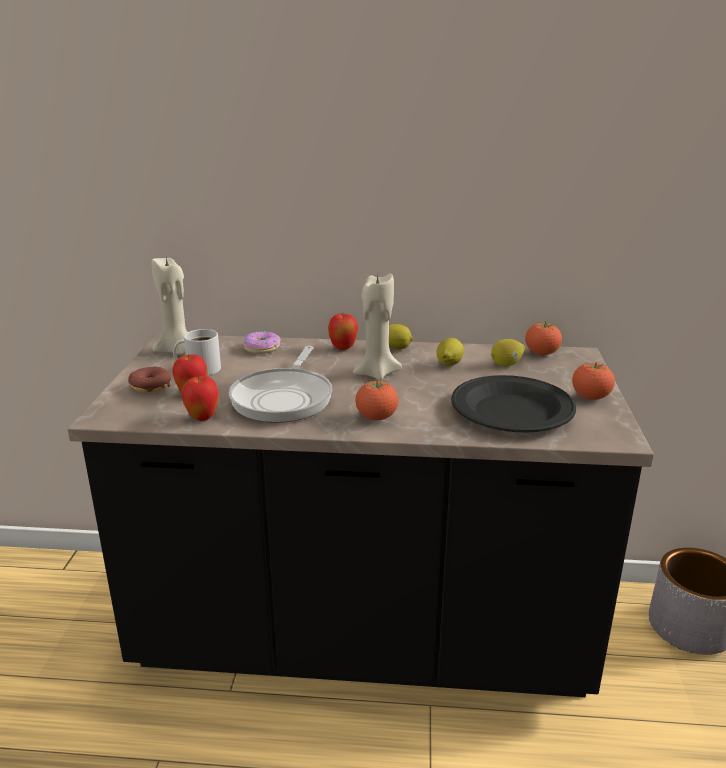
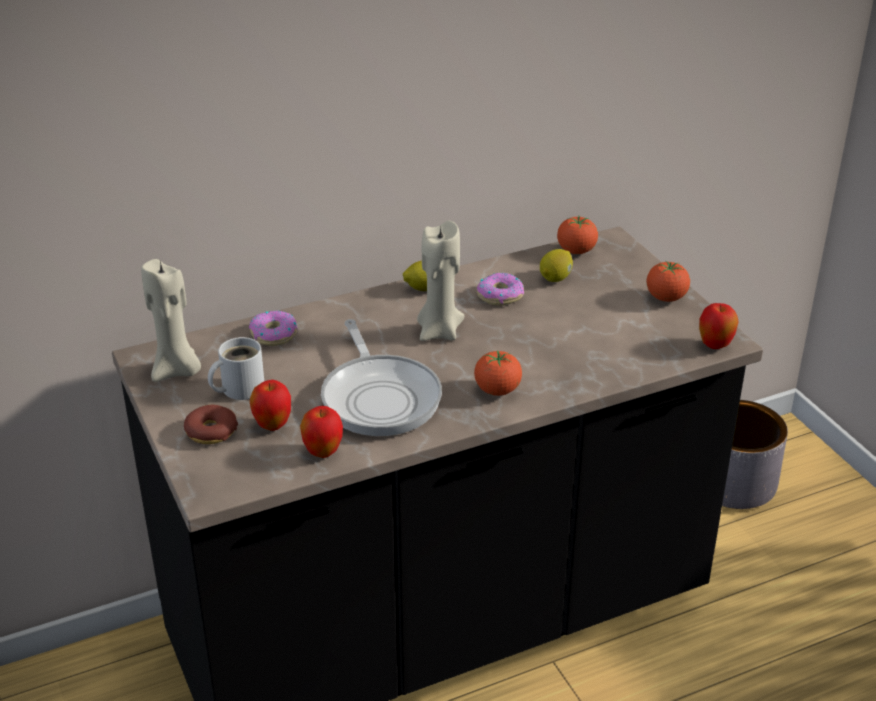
camera: 30 degrees left, 10 degrees up
apple [328,313,358,350] -> apple moved to [699,303,739,349]
lemon [436,338,464,366] -> donut [477,272,524,306]
black plate [451,375,576,433] -> none

